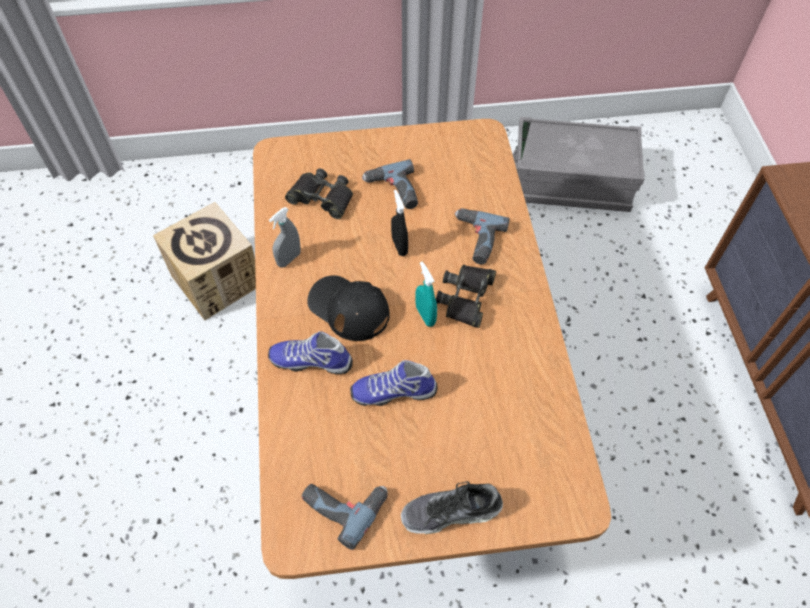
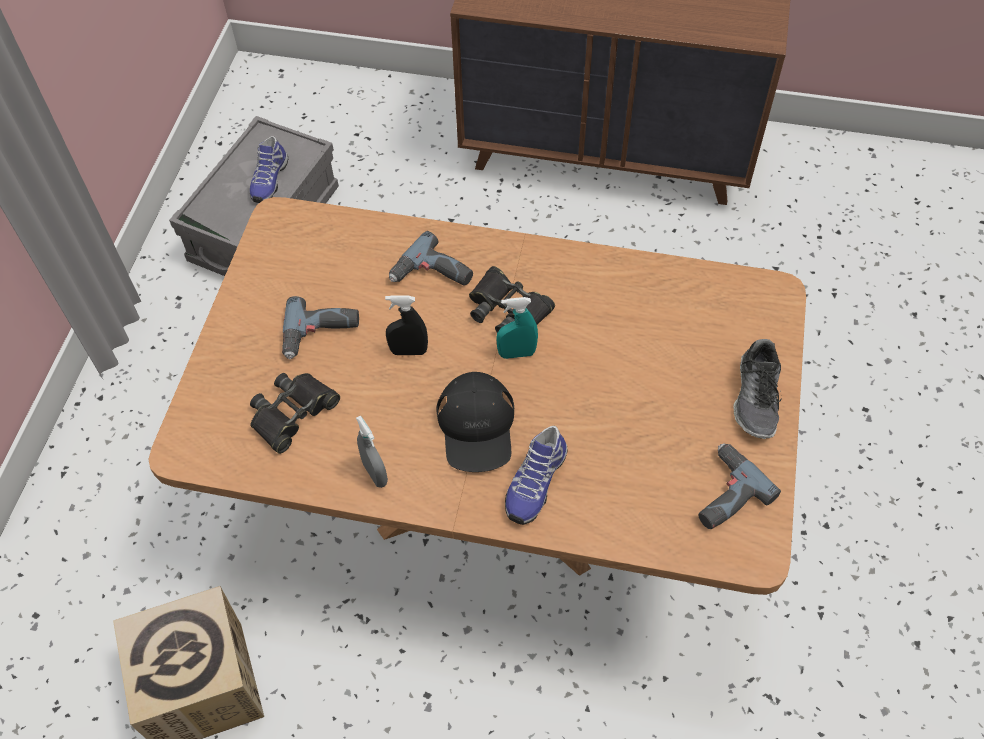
camera: 70 degrees left, 0 degrees up
black cap [307,275,390,341] -> black cap turned 60 degrees counterclockwise [437,372,514,472]
shoe [350,360,438,406] -> shoe moved to [250,136,288,203]

